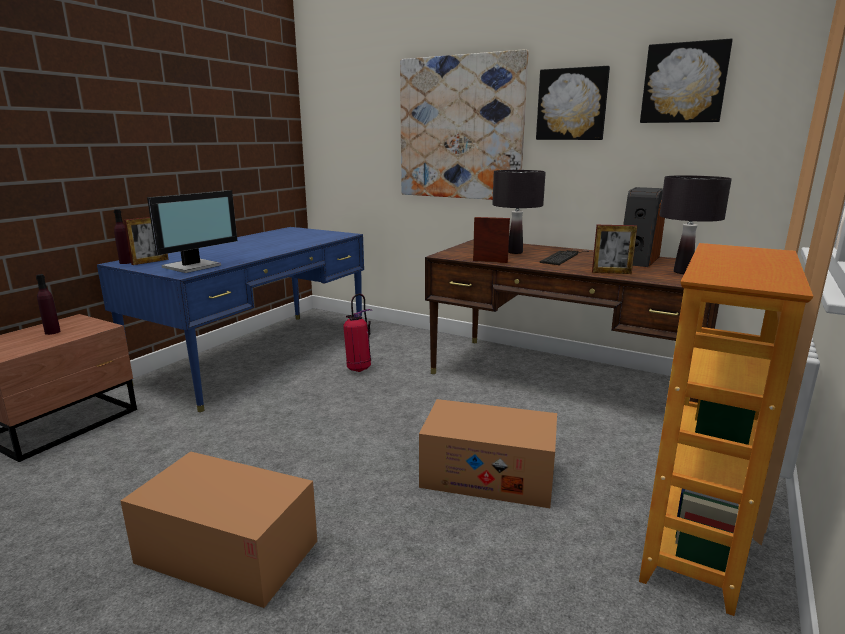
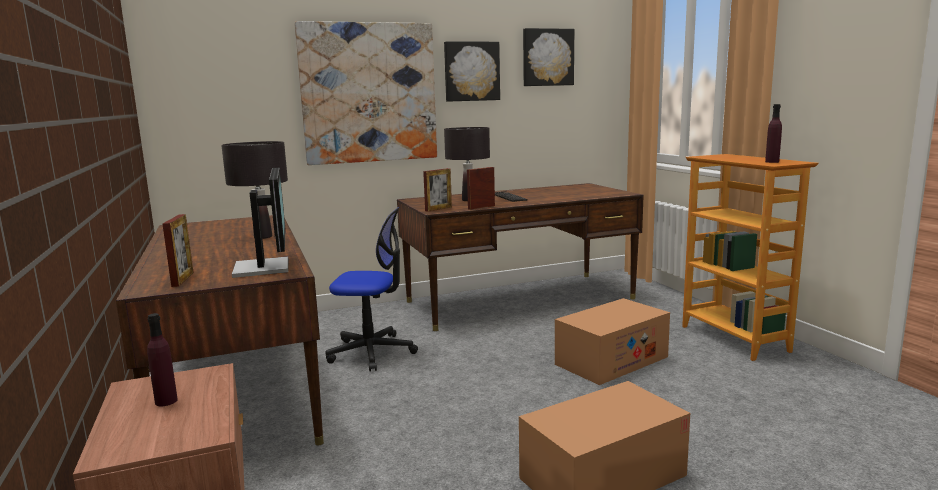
camera: 50 degrees left, 5 degrees down
blue desk [97,227,364,412] -> brown desk [116,215,324,446]
purple bottle [114,209,131,264] -> purple bottle moved to [765,104,782,163]
fire extinguisher [343,294,373,372] -> office chair [325,207,418,371]
picture frame [592,225,637,274] -> picture frame moved to [423,168,452,212]
speaker [623,187,665,267] -> none
black table lamp [659,175,732,274] -> black table lamp moved to [221,141,288,239]

